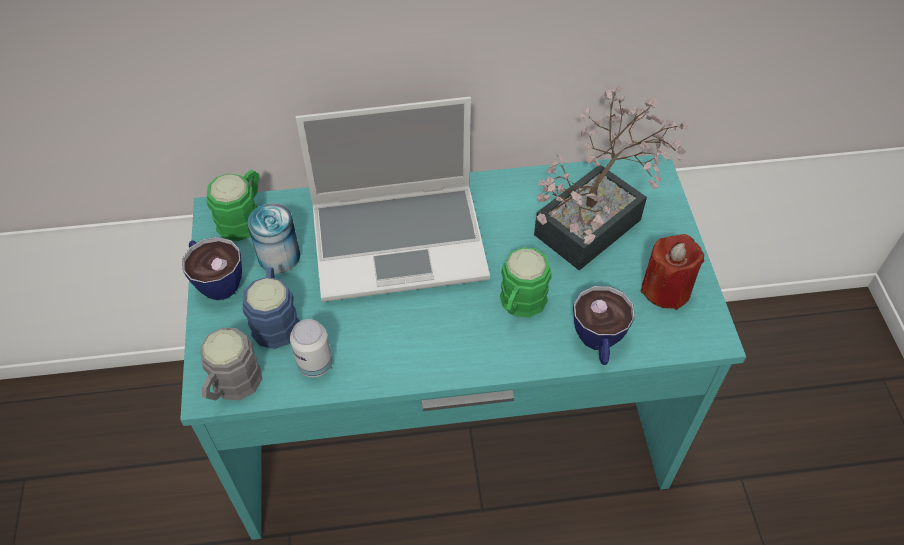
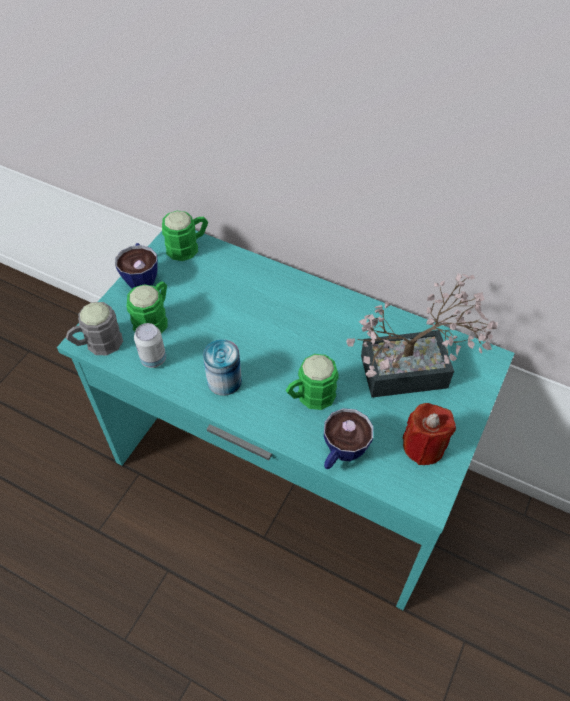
camera: 35 degrees right, 0 degrees up
blue mug [243,267,299,349] -> green mug [127,281,168,334]
can [247,203,300,273] -> can moved to [203,339,242,396]
laptop [296,97,490,302] -> none

